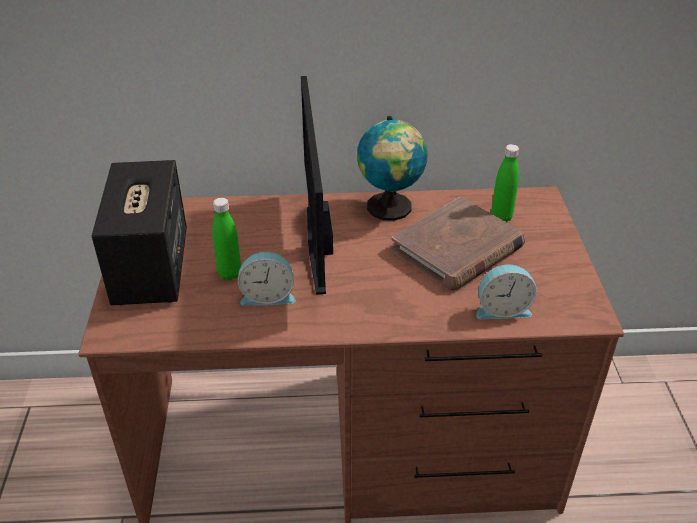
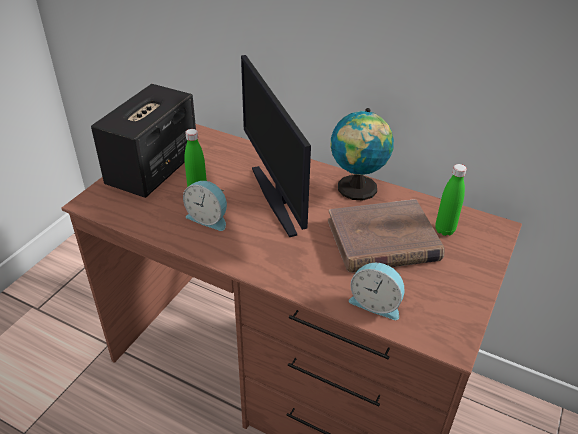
camera: 30 degrees right, 0 degrees up
monitor [301,76,333,295] -> monitor turned 45 degrees counterclockwise [241,55,311,237]

